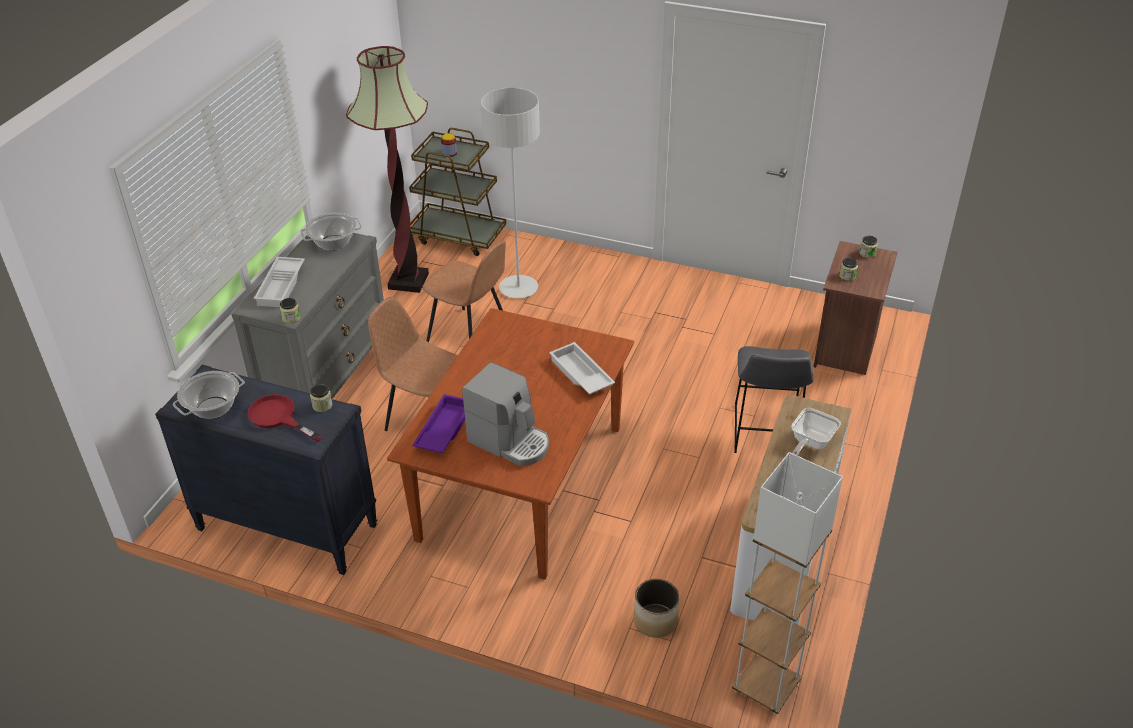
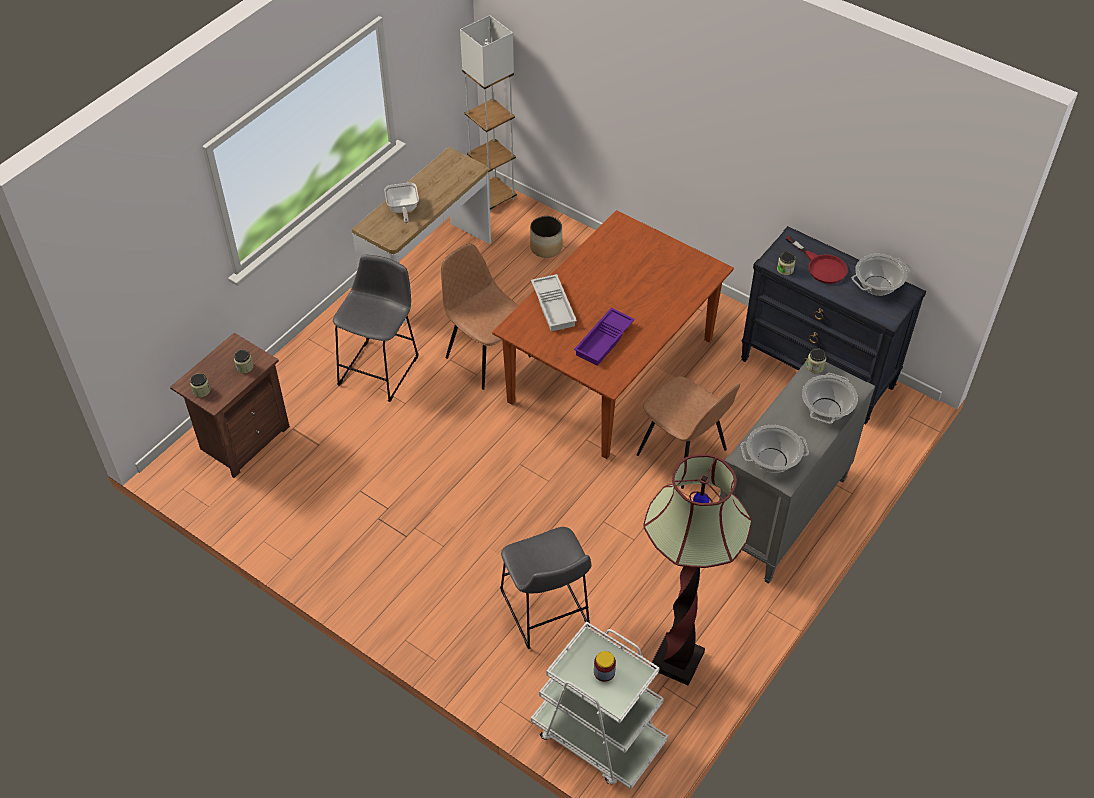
camera: 165 degrees left, 10 degrees up
white tray [254,257,305,307] -> cooking pot [802,373,858,424]
brown cart [409,128,506,256] -> white cart [531,622,668,789]
purple tray [412,394,465,453] -> purple tray moved to [574,308,635,366]
brown chair [422,241,506,342] -> brown chair moved to [441,243,531,390]
coffee machine [462,362,549,466] -> none
grey floor lamp [481,88,540,298] -> grey stool [500,527,592,649]
frying pan [791,408,841,456] -> frying pan turned 120 degrees clockwise [385,183,419,223]

